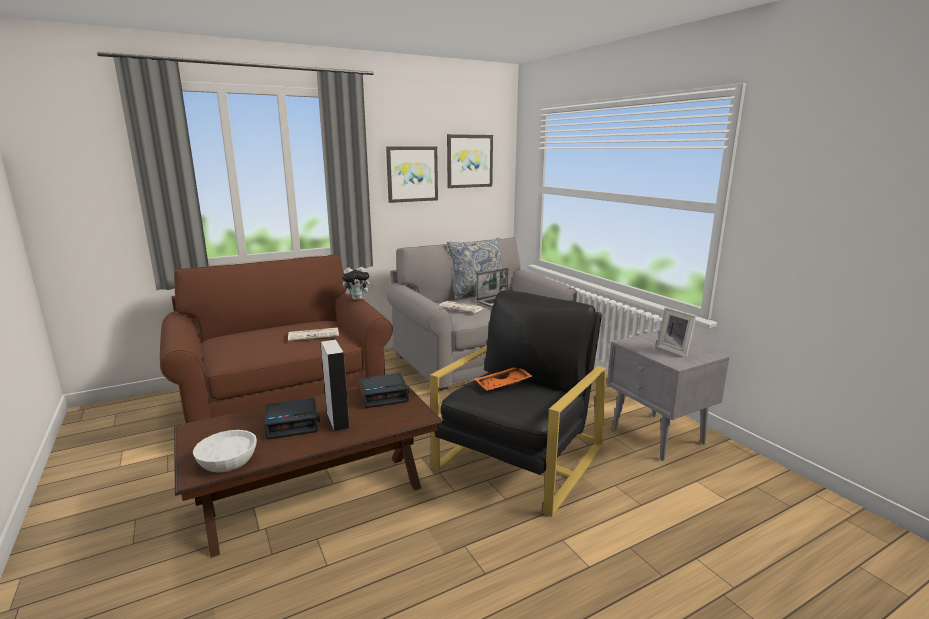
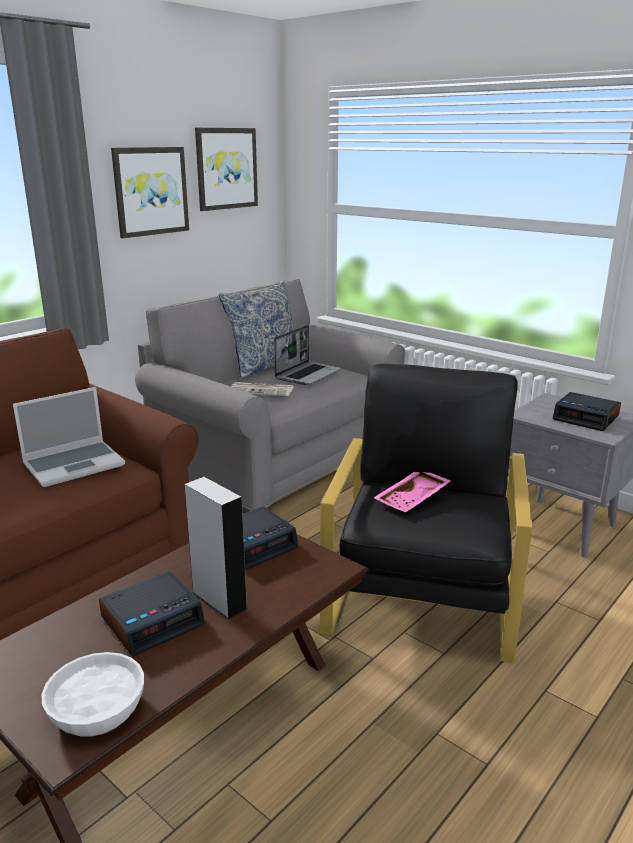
camera: 20 degrees left, 5 degrees up
newspaper [288,328,339,341] -> laptop [13,387,125,487]
plush toy [342,267,373,300] -> none
orange tray [475,367,532,391] -> pink tray [374,472,451,512]
picture frame [656,307,696,357] -> alarm clock [553,392,621,431]

